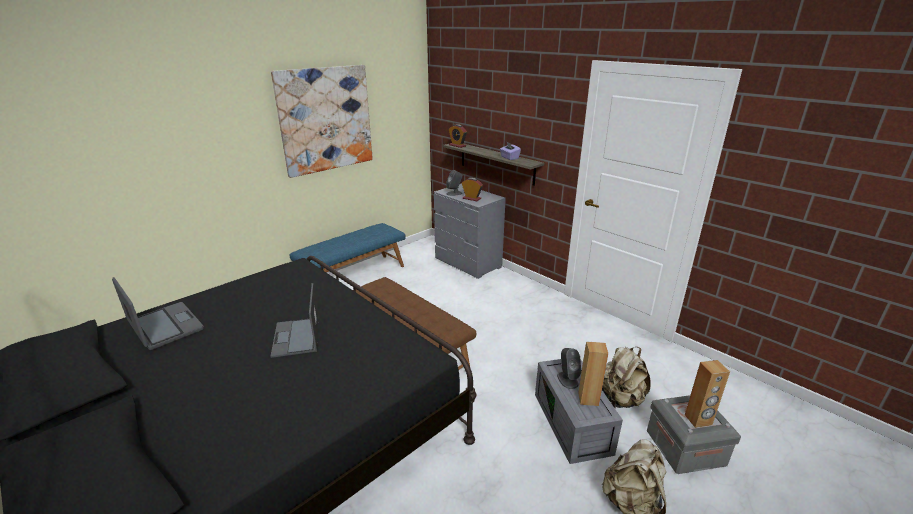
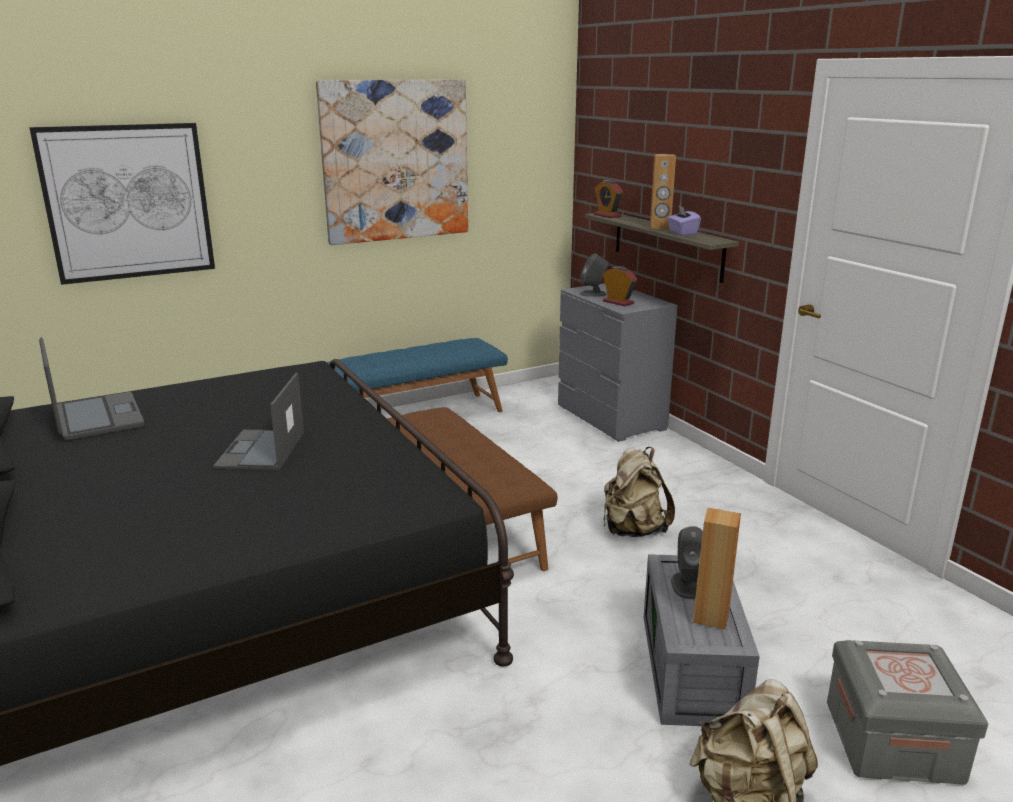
camera: 15 degrees right, 5 degrees down
beige backpack [602,347,651,408] -> beige backpack moved to [603,447,675,537]
brown speaker [685,360,730,428] -> brown speaker moved to [650,154,676,229]
none -> picture [29,123,215,285]

